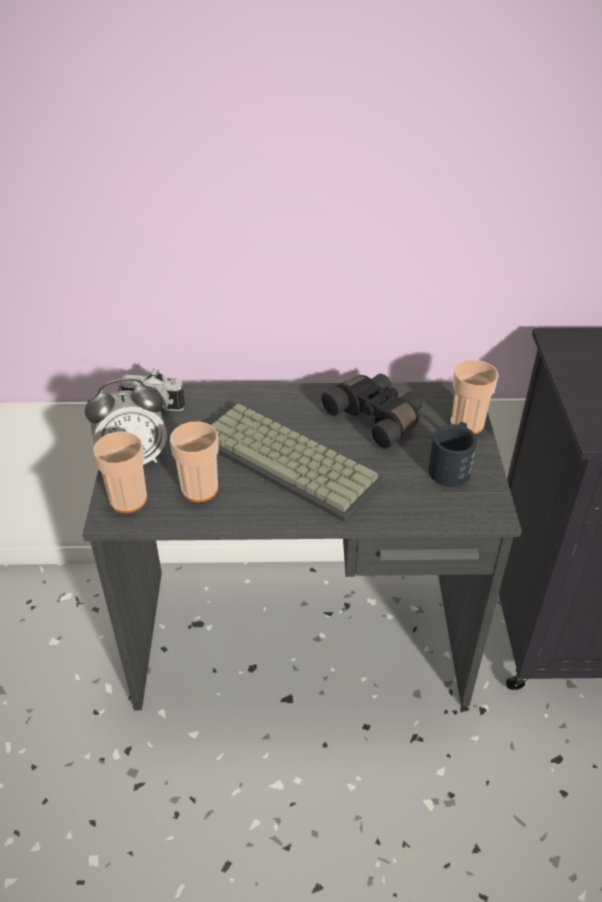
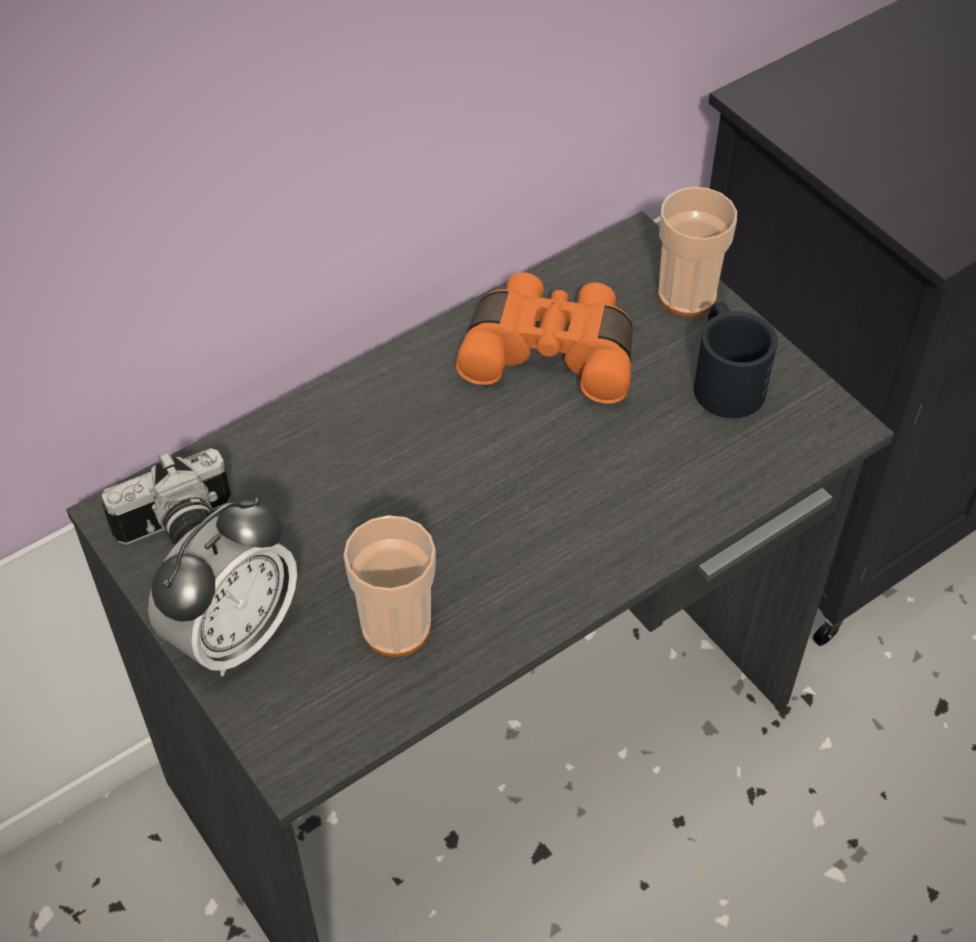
camera: 35 degrees left, 10 degrees up
cup [93,431,147,513] -> none
keyboard [211,404,384,522] -> none
black binoculars [320,374,422,449] -> orange binoculars [456,272,633,403]

